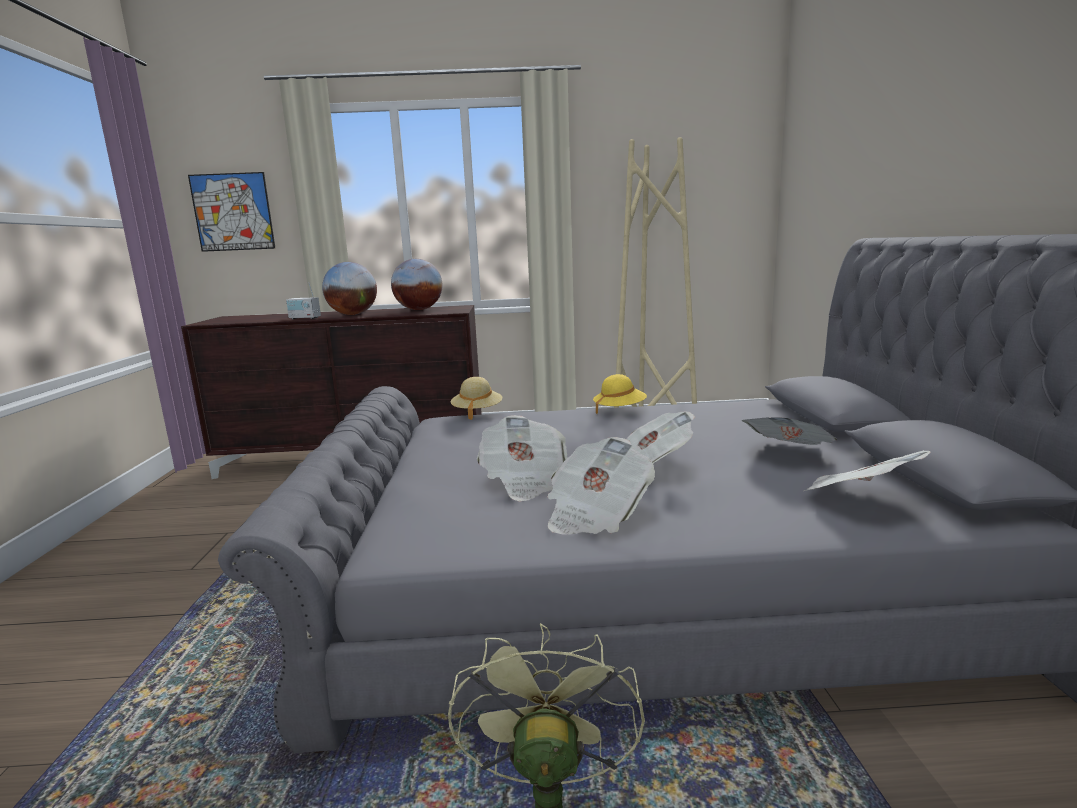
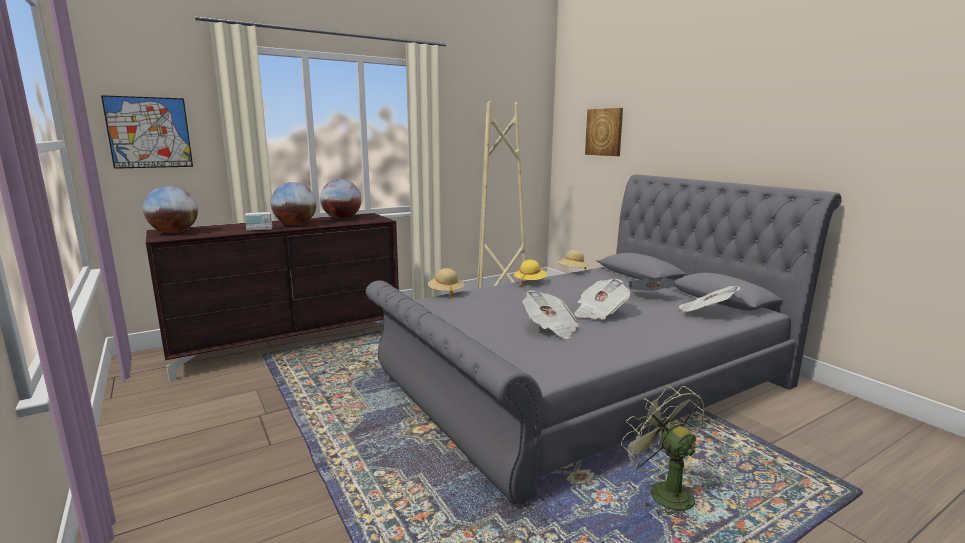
camera: 30 degrees left, 0 degrees up
newspaper [547,437,655,535] -> none
none -> globe [143,186,198,233]
none -> beige hat [557,250,589,270]
none -> picture [585,108,623,156]

